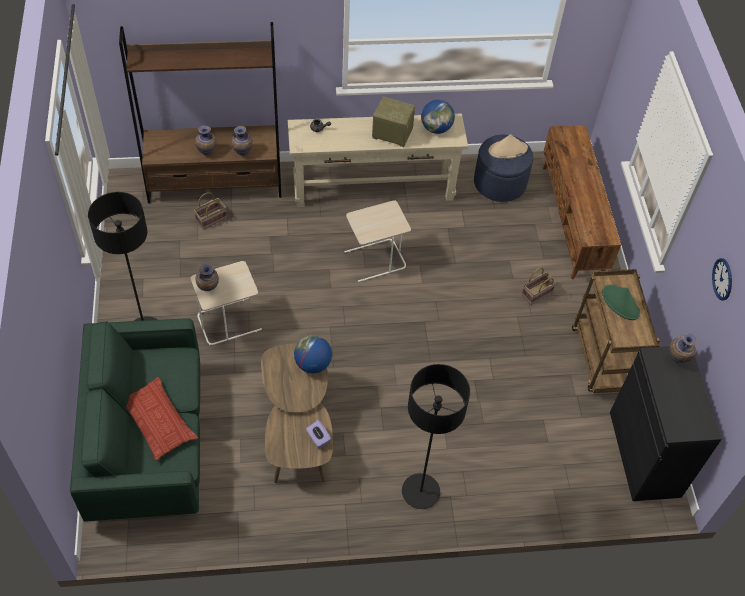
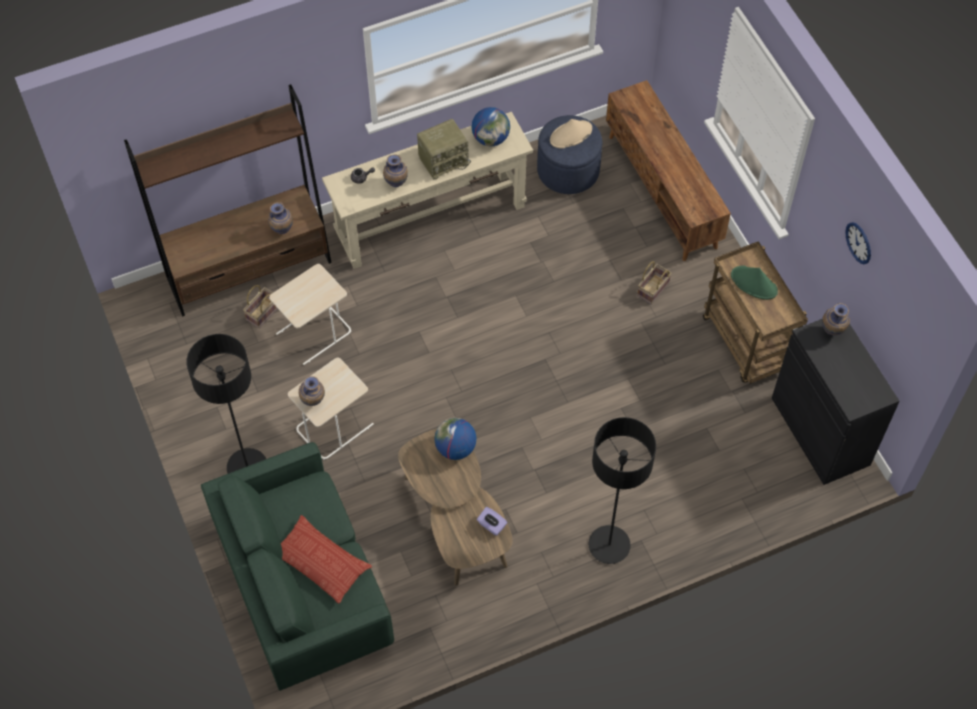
camera: 15 degrees left, 5 degrees up
vase [195,126,216,155] -> vase moved to [383,155,408,187]
beige side table [344,200,411,282] -> beige side table moved to [269,264,351,365]
radio [372,96,415,147] -> radio turned 150 degrees clockwise [417,119,471,180]

